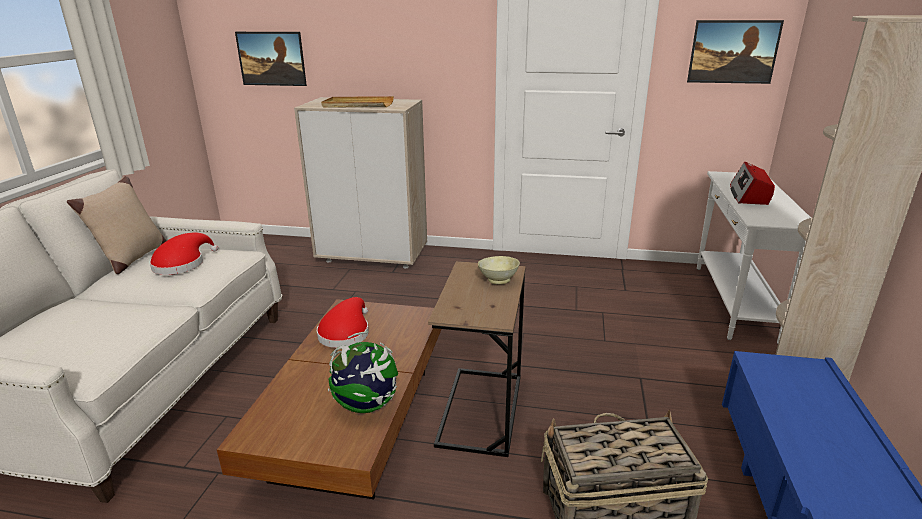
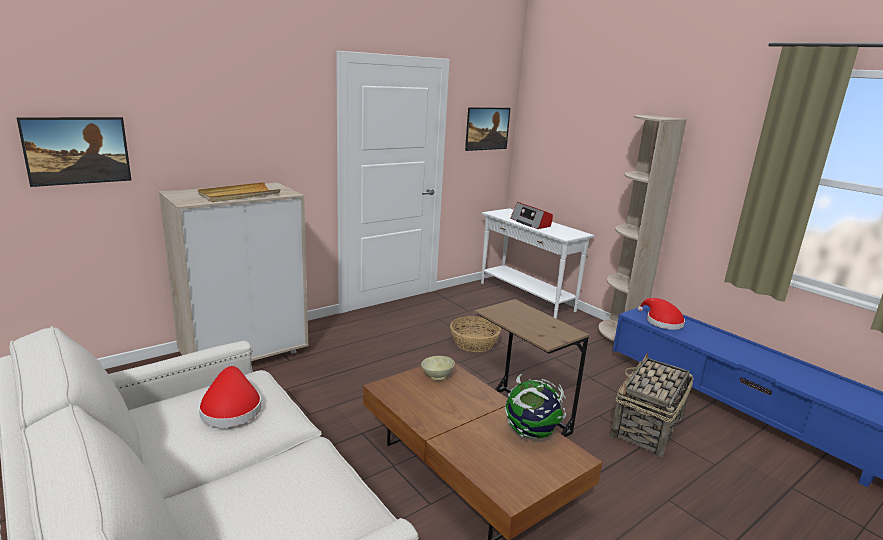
camera: 50 degrees left, 5 degrees down
beige pillow [67,176,166,274] -> none
red hat [317,297,369,348] -> red hat moved to [638,298,685,330]
beige bowl [478,256,520,284] -> beige bowl moved to [421,356,455,381]
none -> basket [450,316,501,352]

